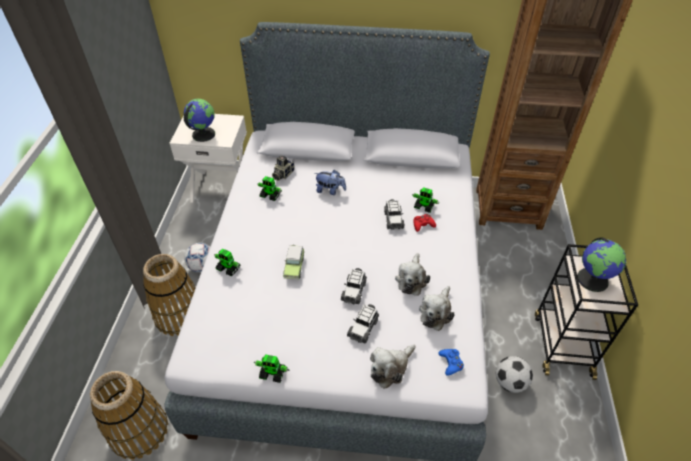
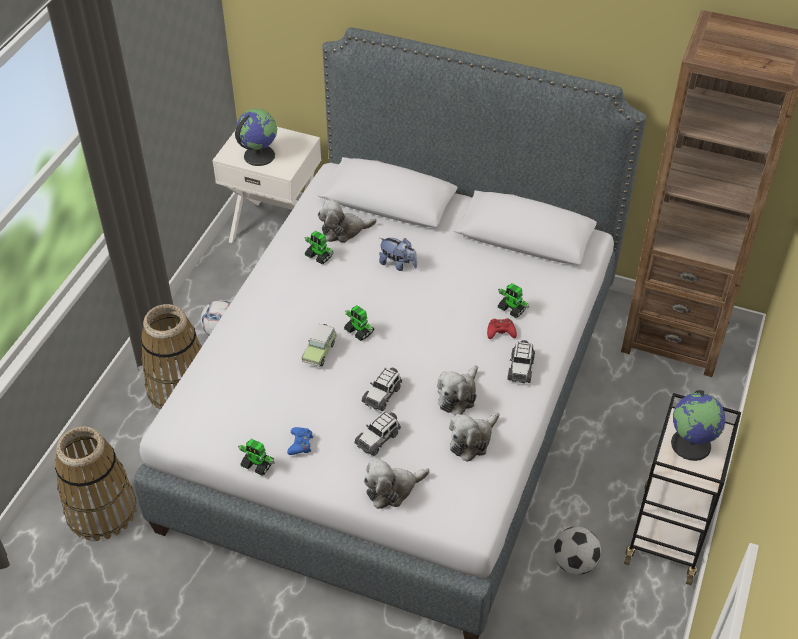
camera: 15 degrees right, 0 degrees up
toy robot [214,248,240,276] -> toy robot moved to [344,305,374,341]
camera [272,155,295,181] -> plush toy [318,199,377,243]
toy car [384,199,404,230] -> toy car moved to [507,340,535,383]
blue game controller [438,349,464,376] -> blue game controller moved to [287,427,313,455]

